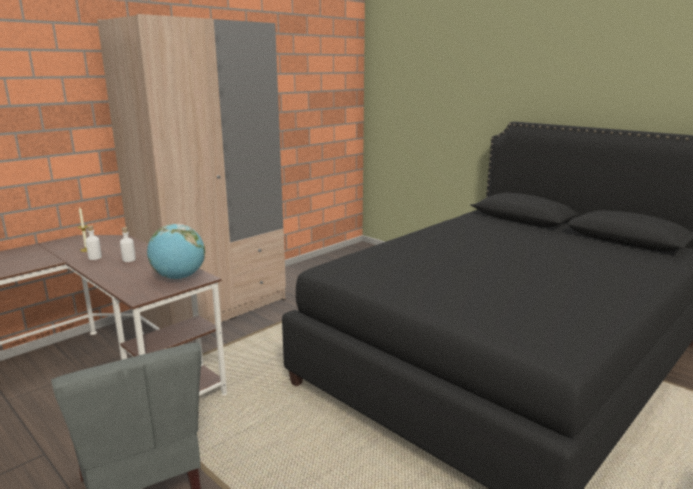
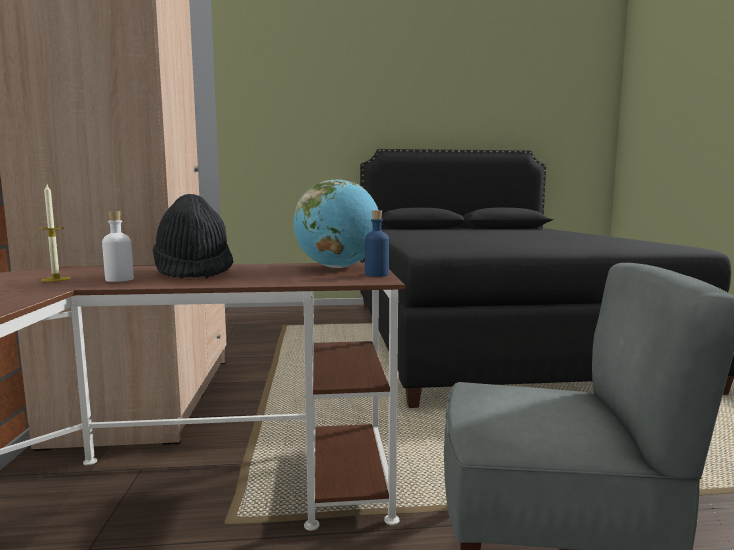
camera: 50 degrees left, 10 degrees down
white bottle [120,227,136,262] -> black hat [153,194,234,279]
none -> blue bottle [365,210,389,277]

